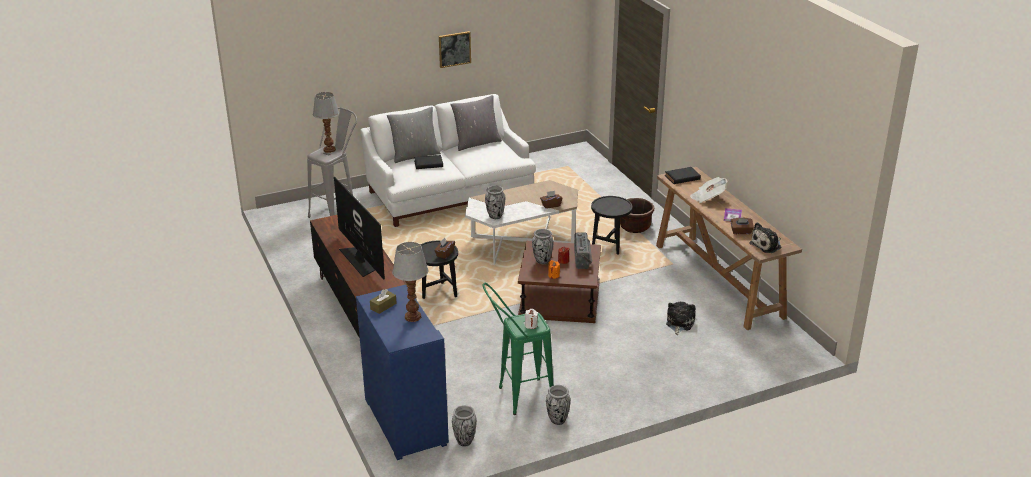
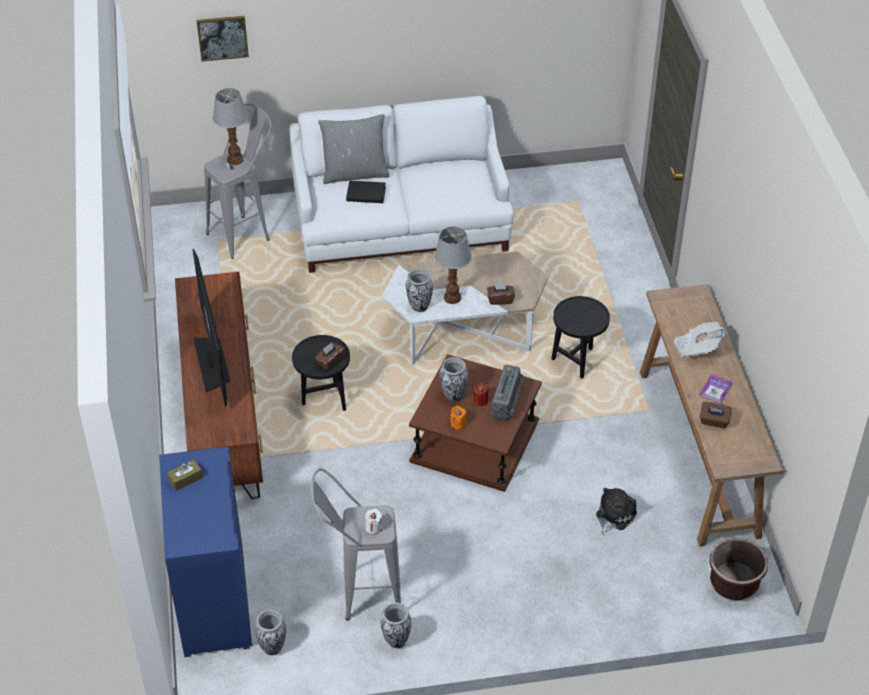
camera: 15 degrees right, 15 degrees up
table lamp [392,242,428,322] -> table lamp moved to [434,227,472,304]
picture [439,31,471,68] -> picture moved to [197,16,249,62]
grey pillow [450,95,502,151] -> none
green stool [483,283,553,415] -> grey stool [311,468,401,620]
brown planter [620,198,654,233] -> brown planter moved to [709,538,768,600]
black book [665,167,701,184] -> none
plush toy [749,222,781,253] -> none

